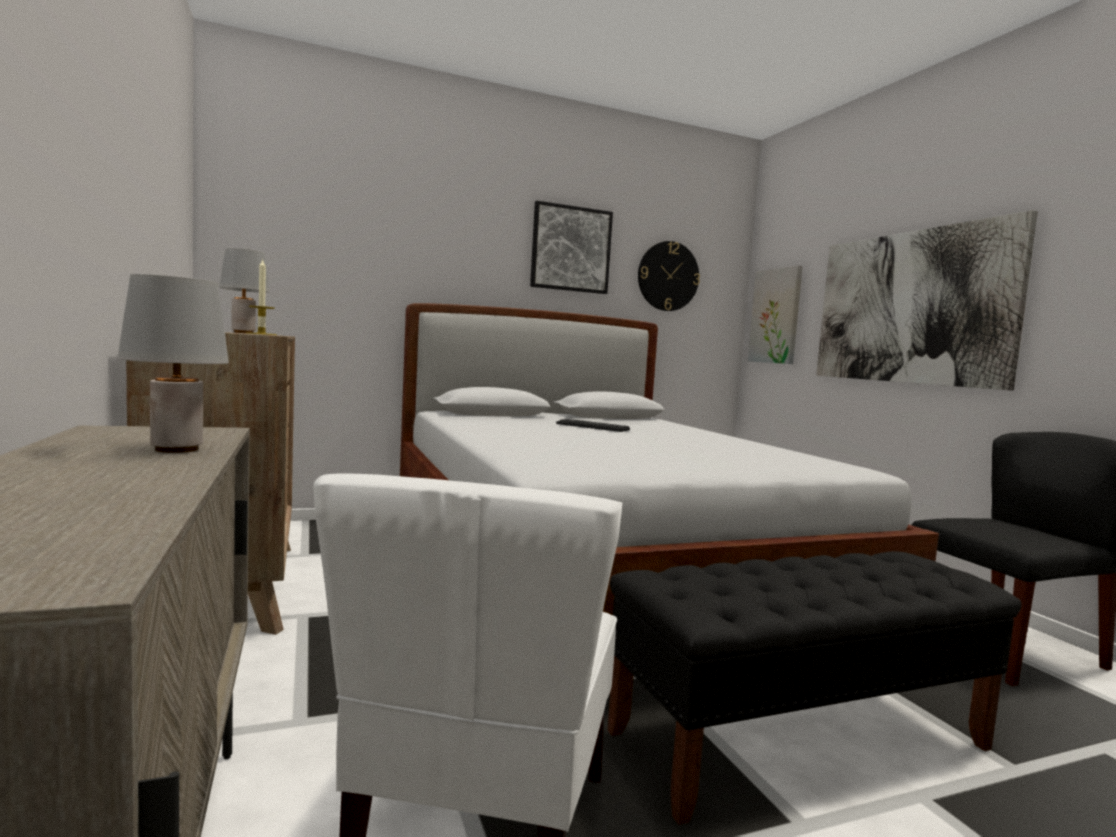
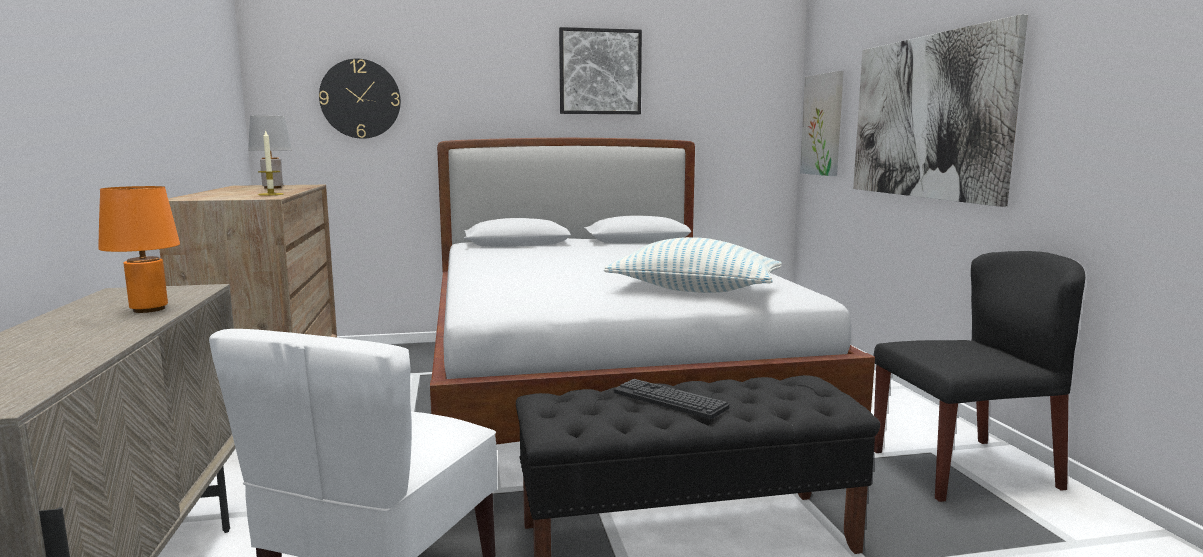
camera: 10 degrees right, 5 degrees up
grey table lamp [118,274,229,453] -> orange table lamp [98,186,180,313]
keyboard [556,419,630,432] -> keyboard moved to [614,379,729,419]
wall clock [638,241,700,311] -> wall clock moved to [319,59,401,139]
none -> pillow [604,237,782,293]

